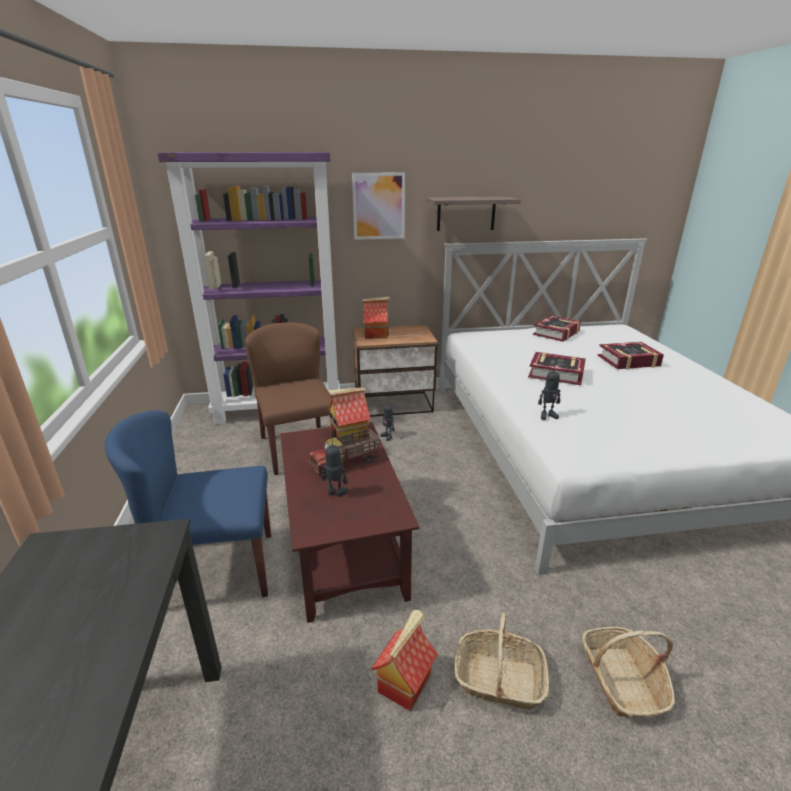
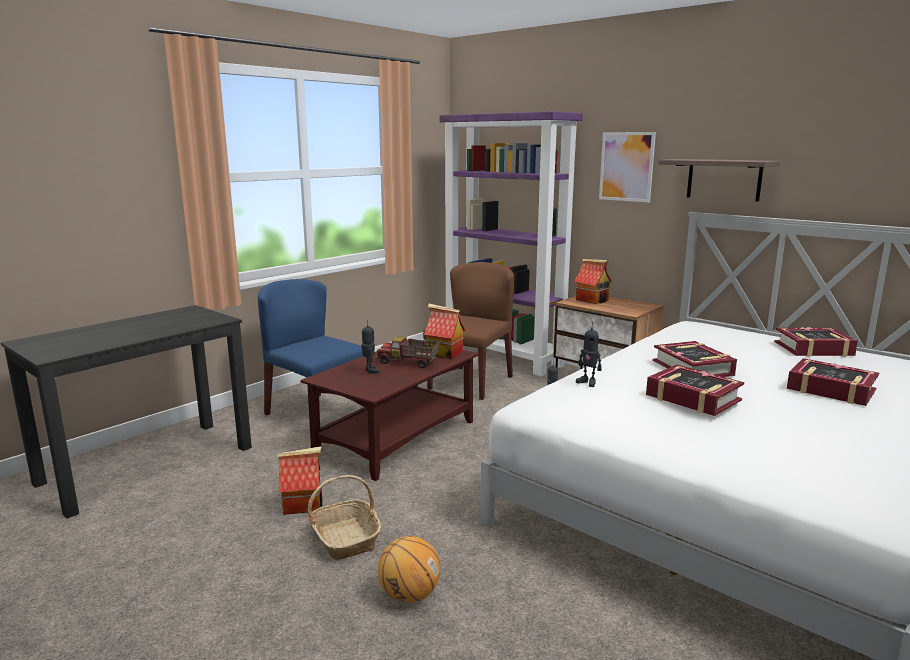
camera: 50 degrees right, 10 degrees down
basket [582,627,675,717] -> basketball [378,536,441,603]
none -> book [646,365,744,416]

